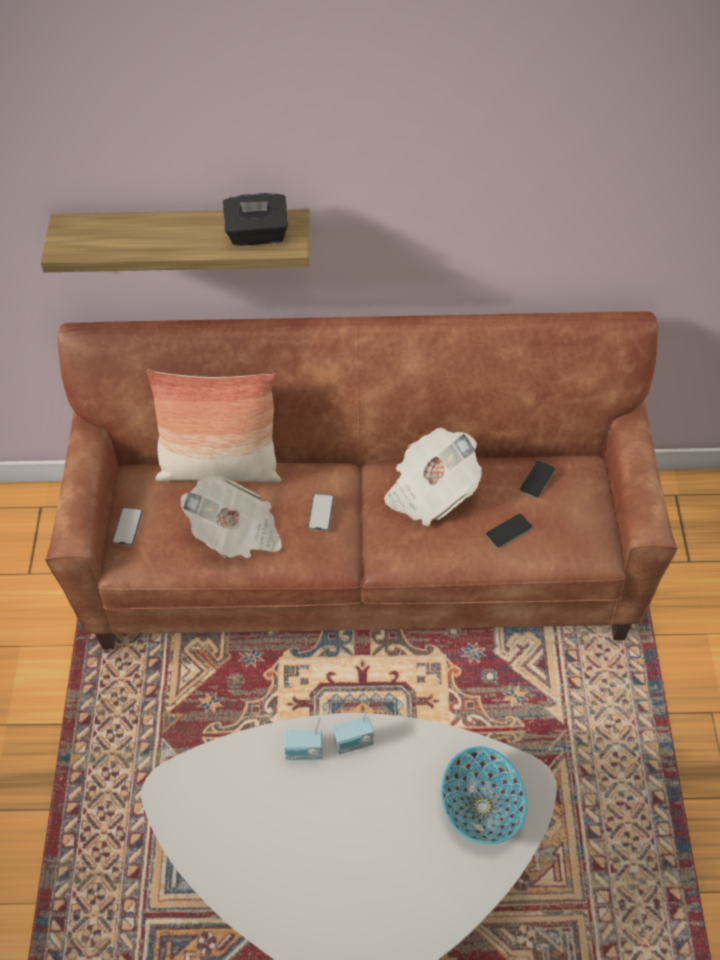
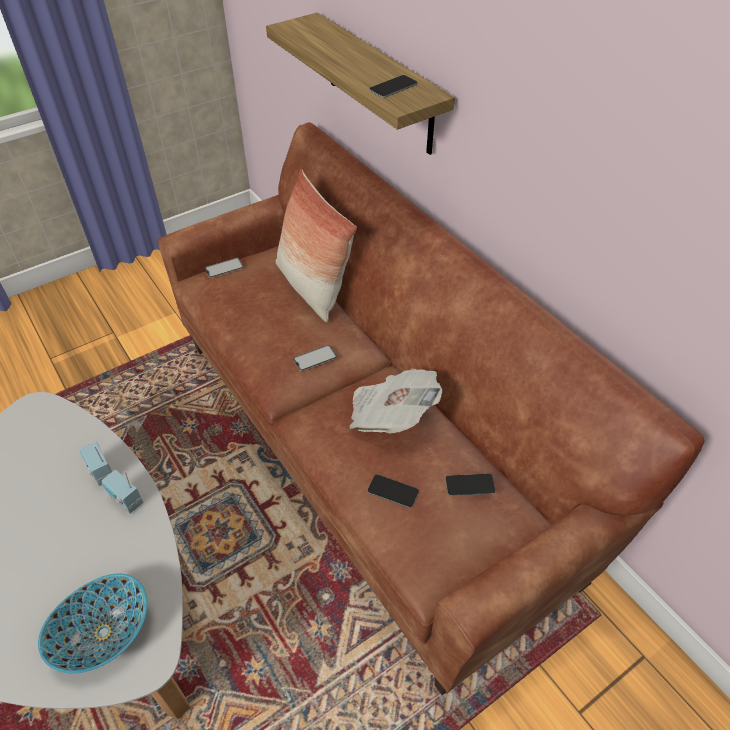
camera: 55 degrees right, 5 degrees down
newspaper [181,476,282,558] -> none
black tissue box [223,193,288,246] -> phone [369,75,417,98]

